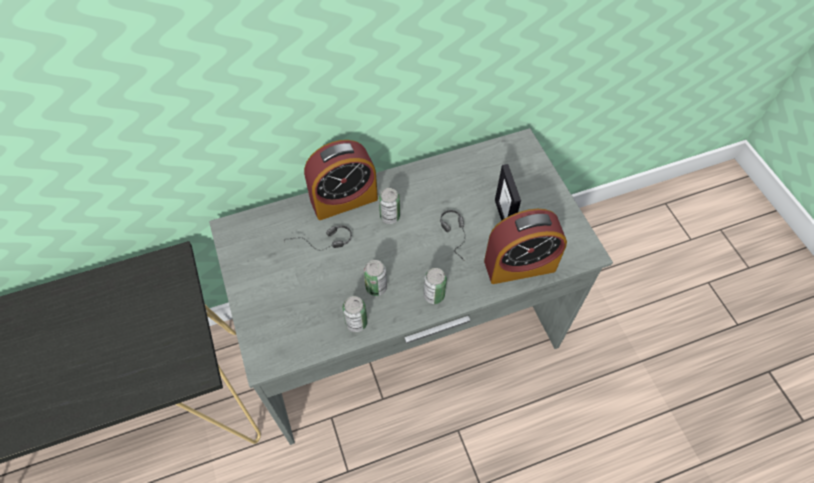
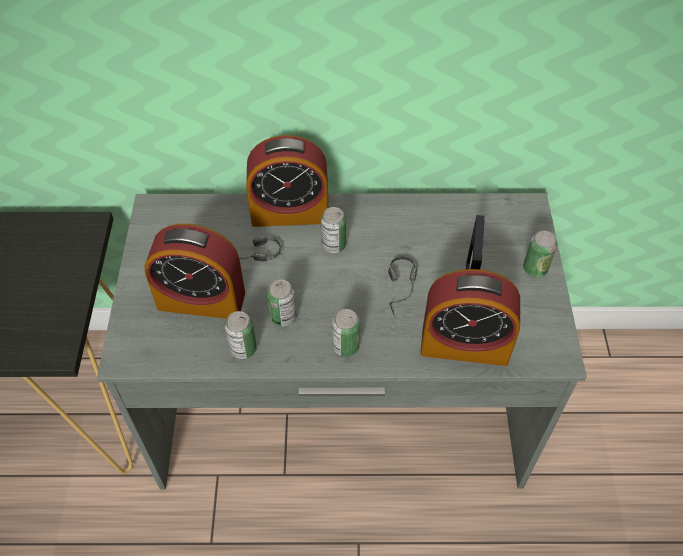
camera: 20 degrees right, 5 degrees down
none -> alarm clock [144,224,245,319]
none -> can [523,231,557,277]

